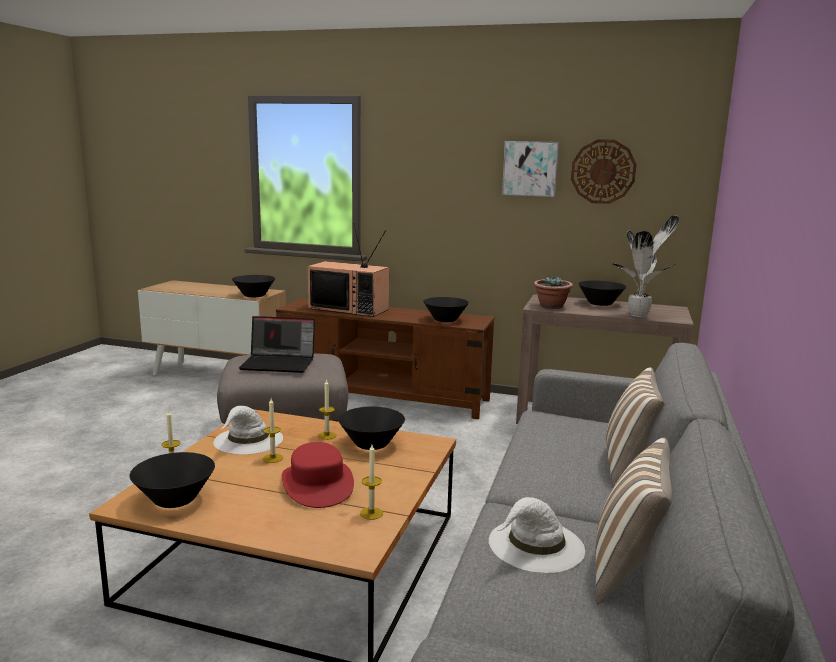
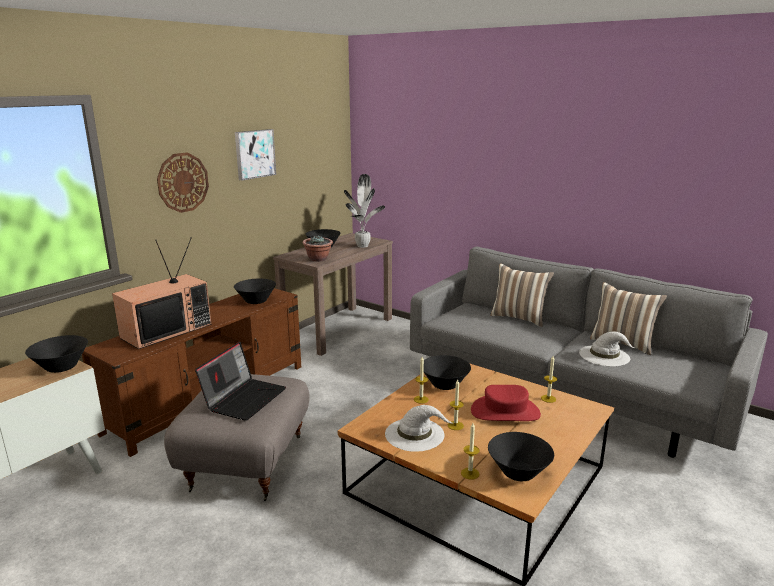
camera: 70 degrees left, 5 degrees up
wall clock [571,139,637,204] -> wall clock moved to [157,152,209,213]

